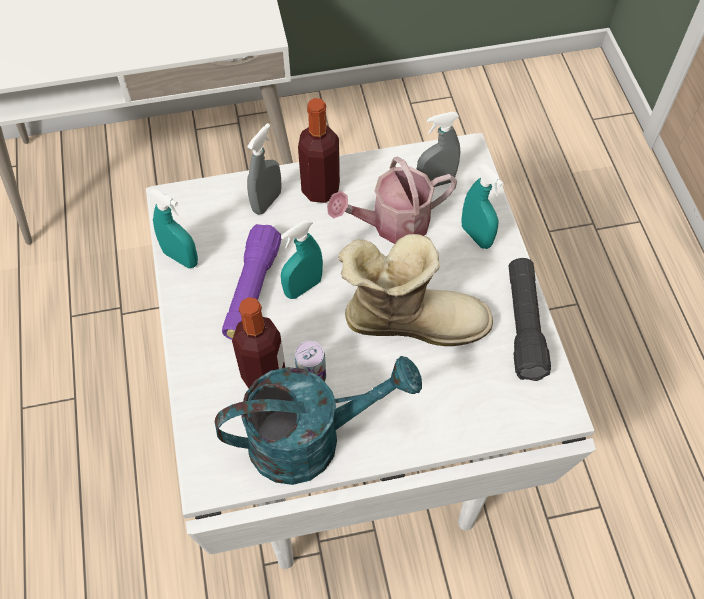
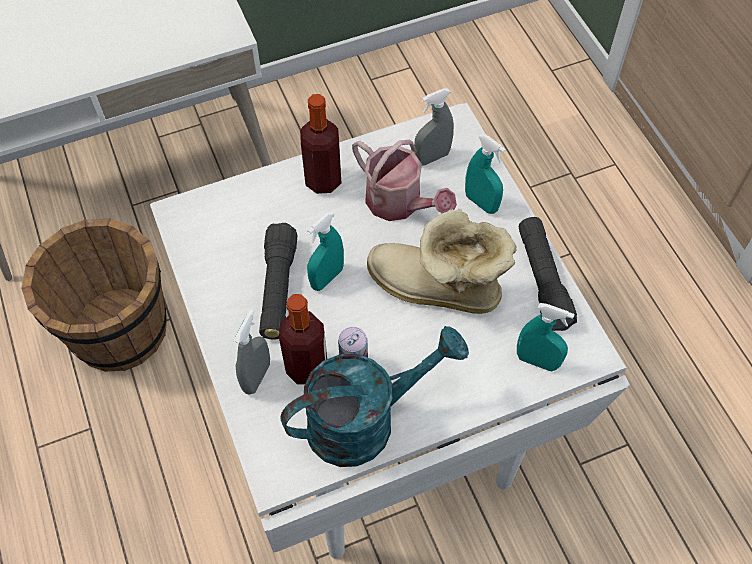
camera: 10 degrees left, 0 degrees up
turquoise spray bottle [149,189,198,268] -> turquoise spray bottle moved to [517,303,574,371]
purple flashlight [222,224,281,340] -> black flashlight [259,223,298,340]
grey spray bottle [247,123,282,215] -> grey spray bottle moved to [233,309,270,395]
watering can [327,157,457,244] -> watering can turned 105 degrees counterclockwise [352,140,457,221]
boot [338,234,493,346] -> boot turned 150 degrees counterclockwise [367,209,517,314]
none -> brown bucket [21,219,167,372]

